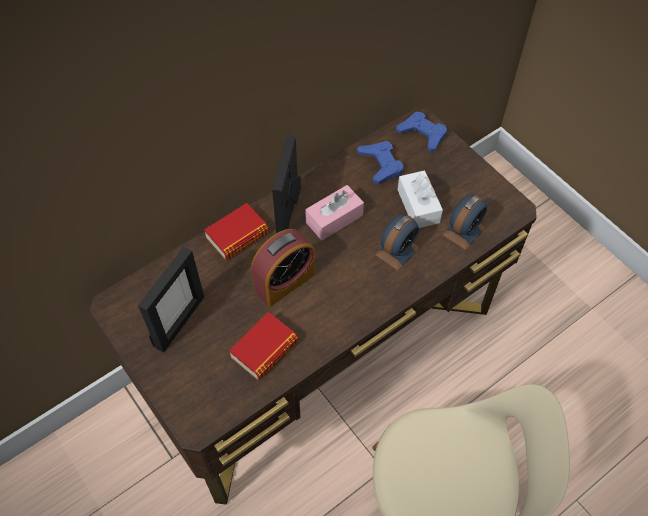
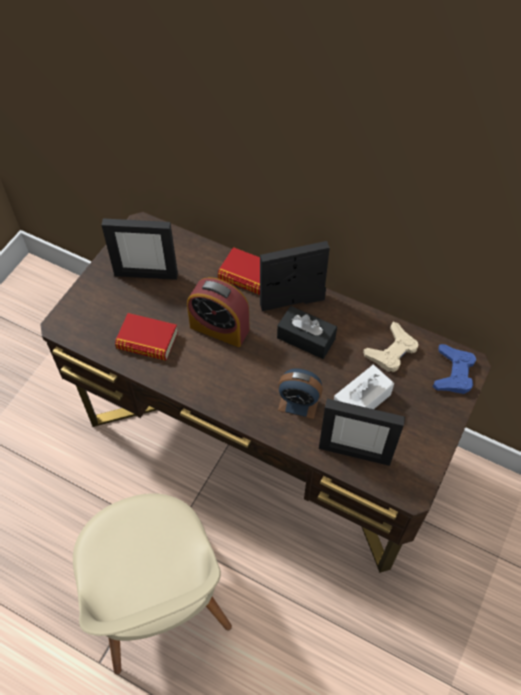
camera: 65 degrees right, 0 degrees up
pink tissue box [305,185,364,240] -> black tissue box [277,306,337,359]
blue game controller [357,141,403,184] -> beige game controller [363,321,418,372]
alarm clock [443,194,487,250] -> picture frame [319,399,405,466]

